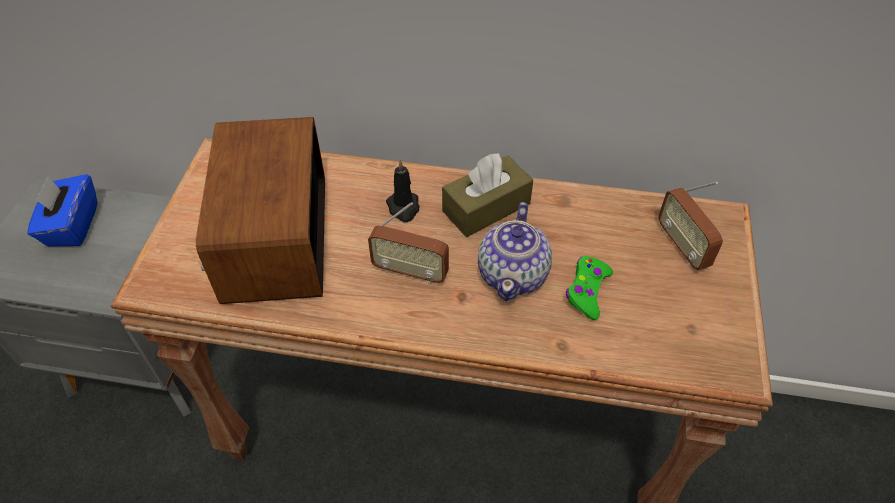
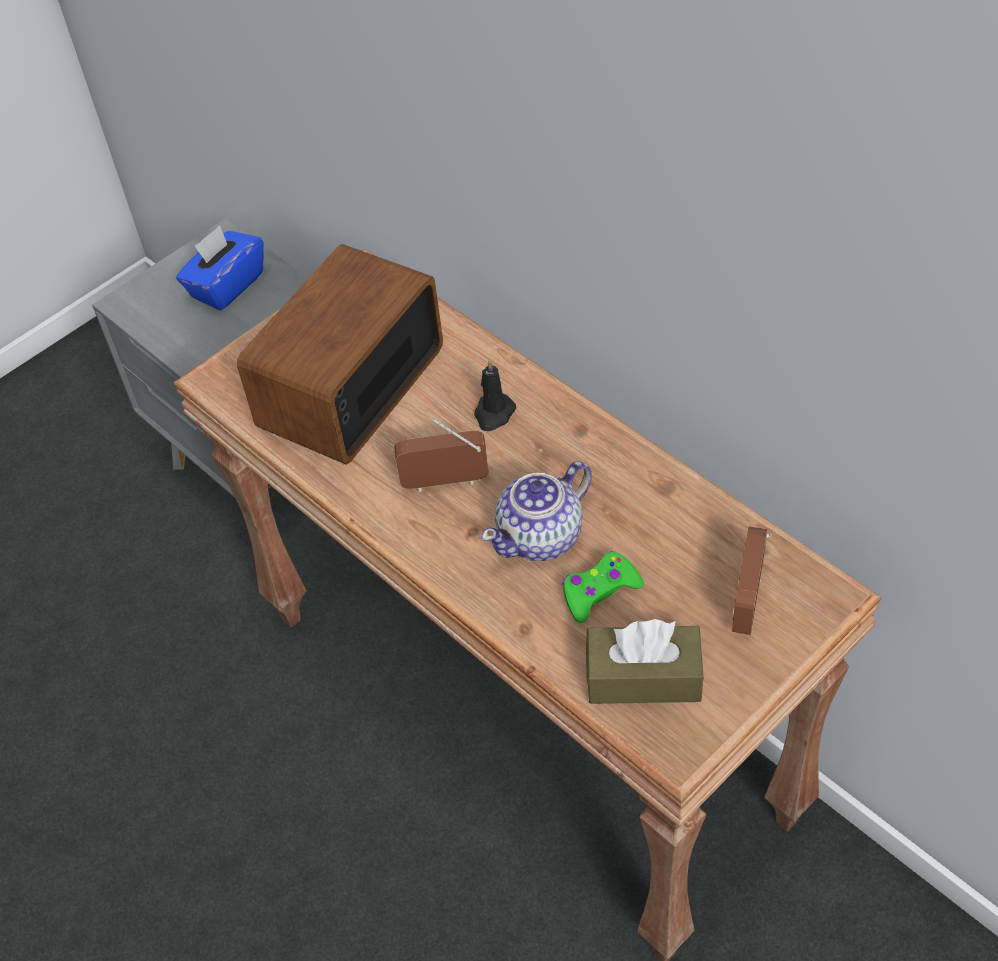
camera: 40 degrees right, 0 degrees up
radio [368,202,449,285] -> radio turned 120 degrees clockwise [394,418,489,492]
brown tissue box [442,153,533,237] -> brown tissue box moved to [586,619,704,704]

